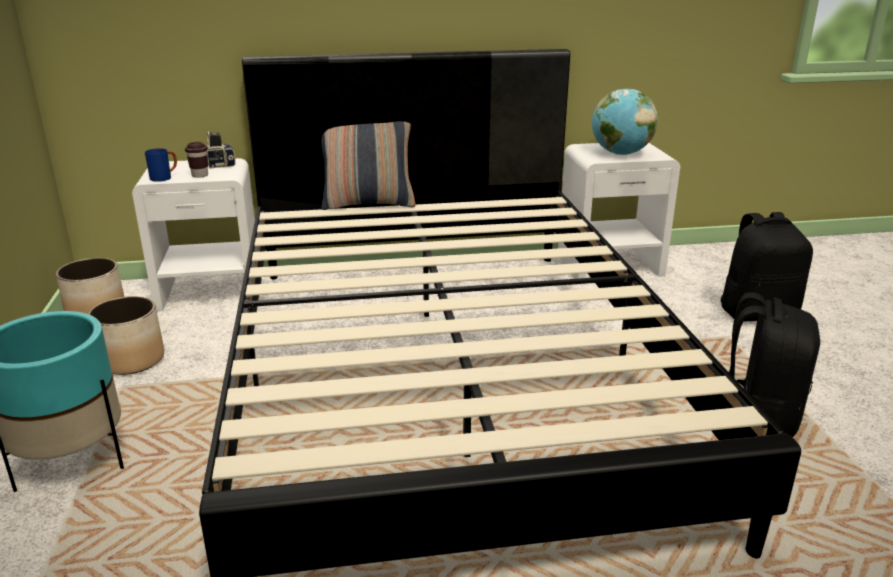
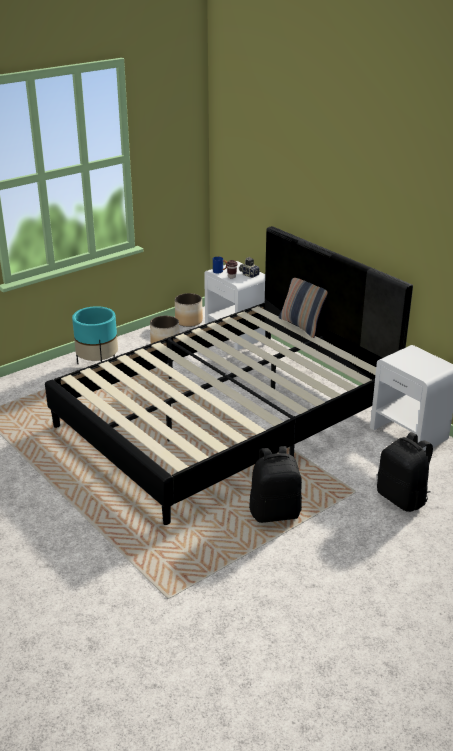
camera: 60 degrees right, 5 degrees up
globe [592,89,658,155] -> none

